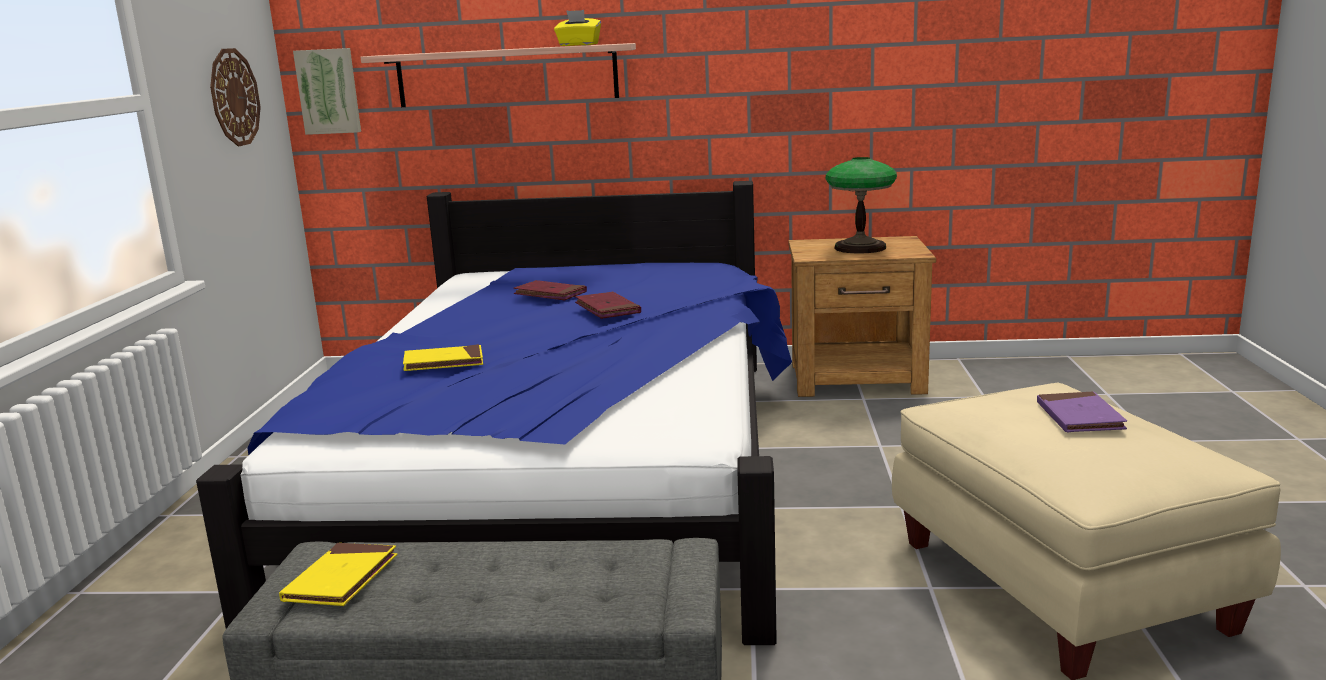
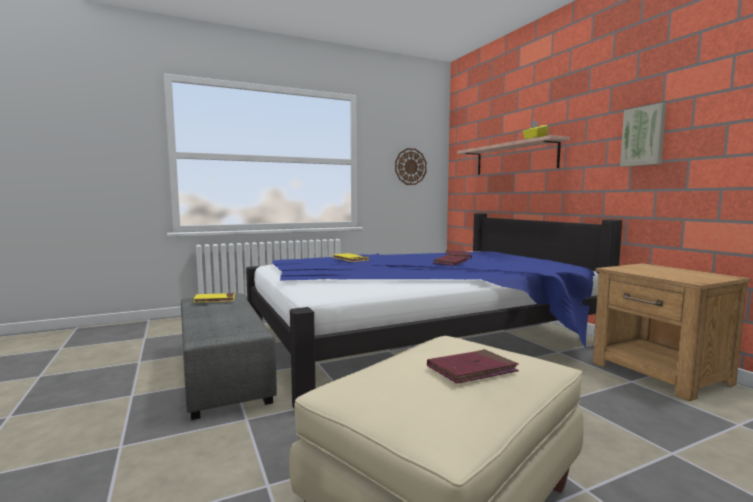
camera: 60 degrees right, 10 degrees down
picture [293,48,361,135] -> picture moved to [620,103,666,167]
table lamp [826,157,897,254] -> none
purple book [1037,392,1127,432] -> red book [427,349,519,384]

